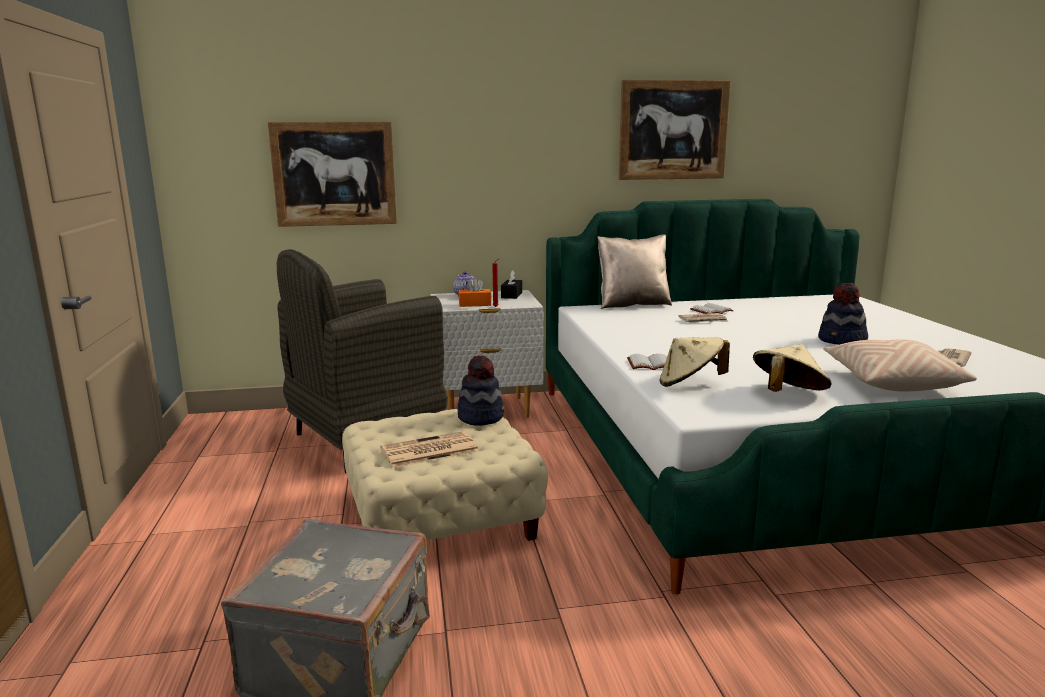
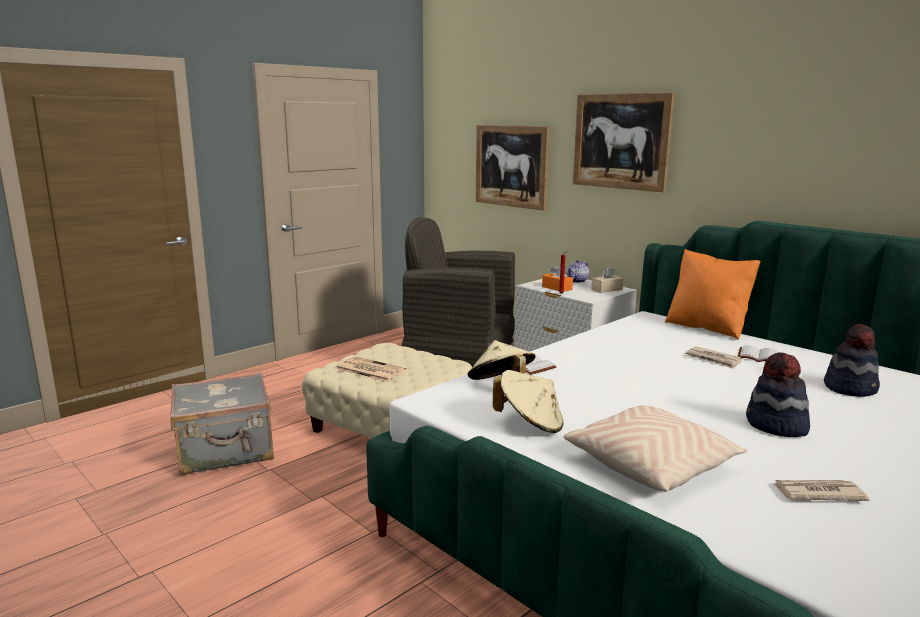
camera: 55 degrees right, 0 degrees up
hat [458,355,504,426] -> hat moved to [824,324,880,397]
black tissue box [501,270,522,299] -> beige tissue box [591,267,624,293]
beige pillow [597,234,672,309] -> orange pillow [665,249,761,340]
picture [619,80,731,180] -> picture moved to [573,93,674,192]

